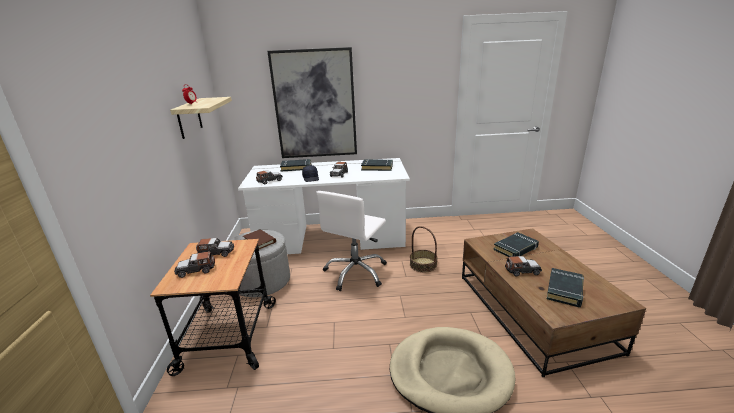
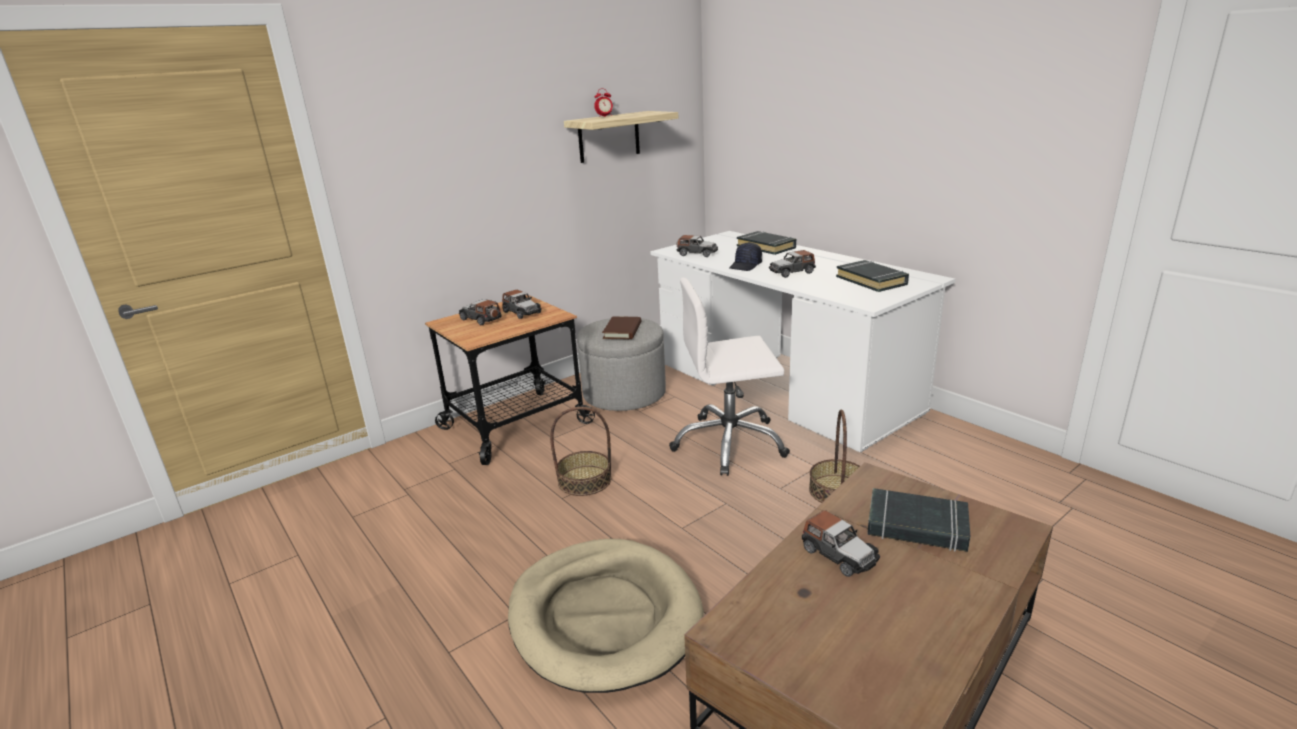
camera: 55 degrees right, 0 degrees up
picture [267,47,357,158] -> none
black book [547,268,584,307] -> none
none -> basket [550,407,611,496]

